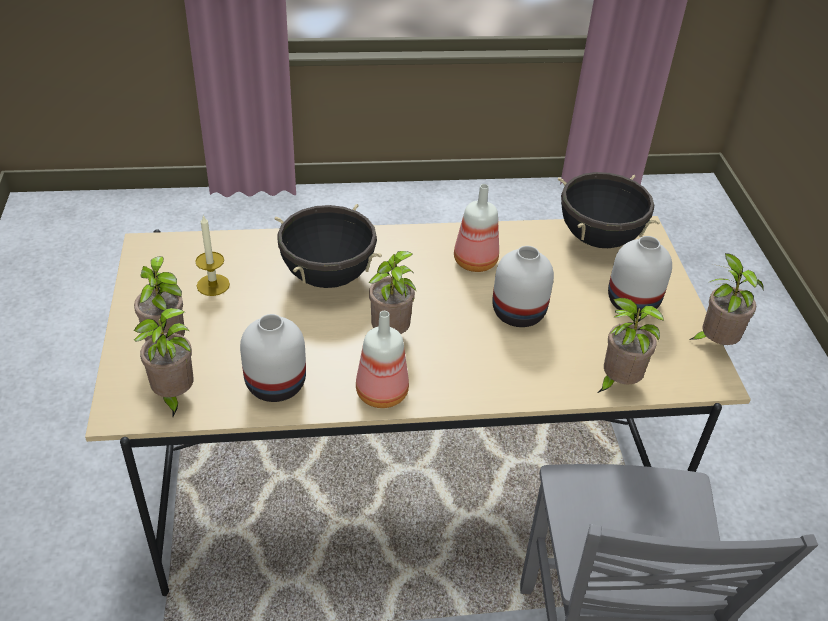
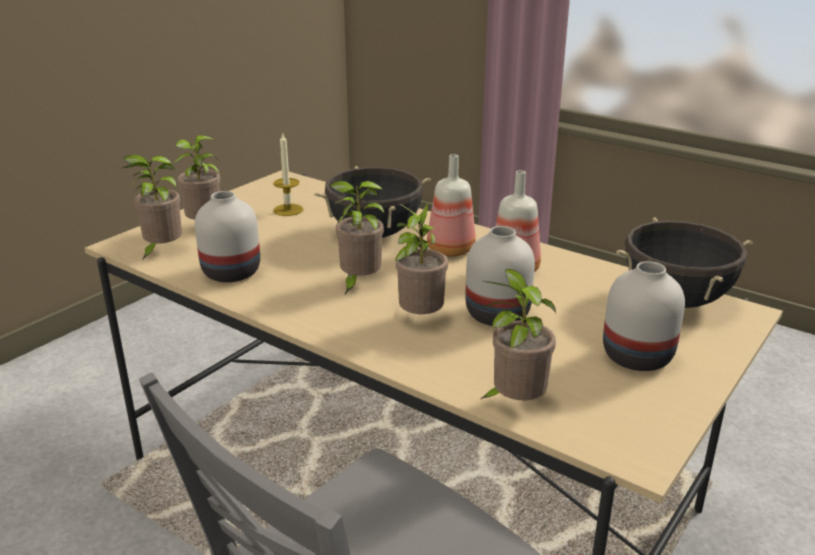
camera: 45 degrees right, 15 degrees down
bottle [356,311,409,408] -> bottle moved to [427,154,476,256]
potted plant [689,253,764,345] -> potted plant moved to [395,202,448,314]

